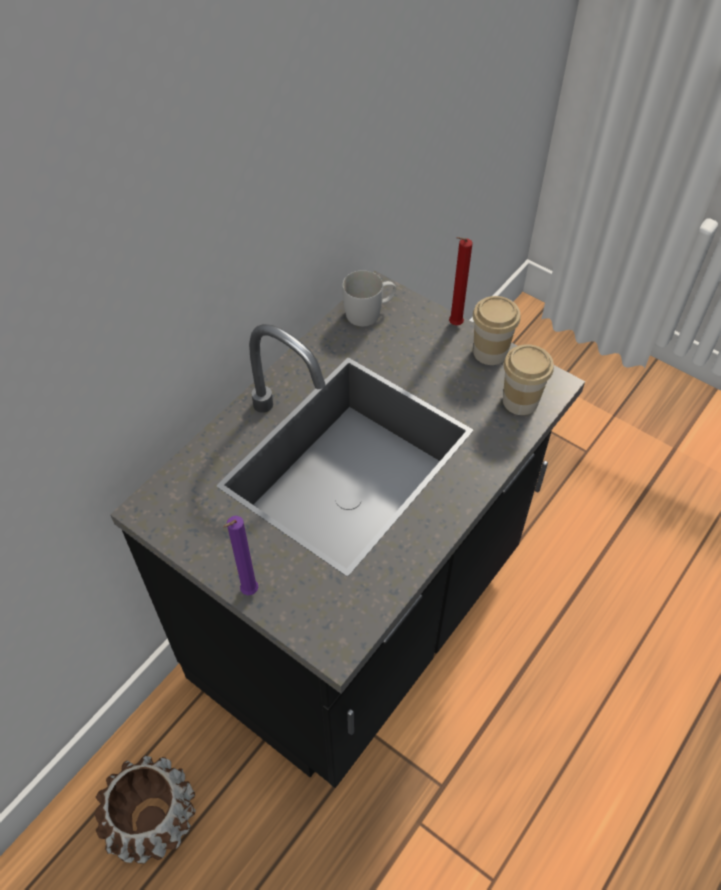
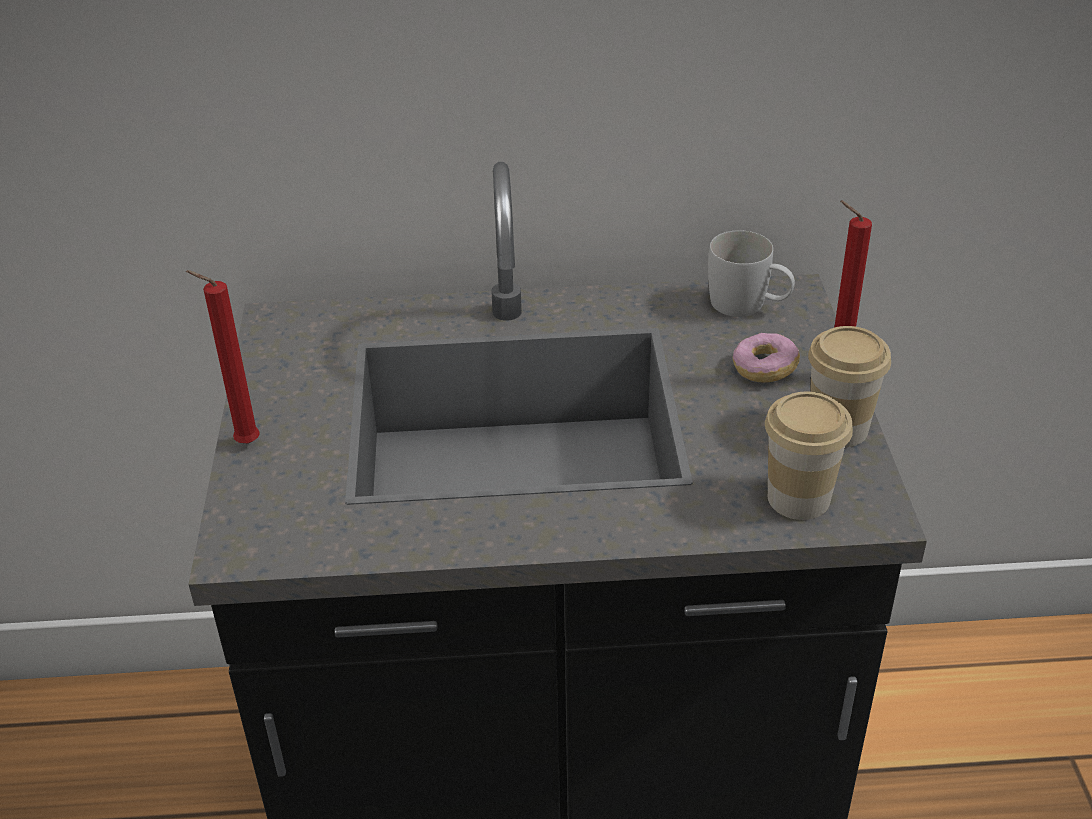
camera: 50 degrees right, 15 degrees down
brown planter [94,755,196,864] -> none
purple candle [223,516,259,595] -> red candle [186,270,260,444]
none -> donut [733,333,800,383]

